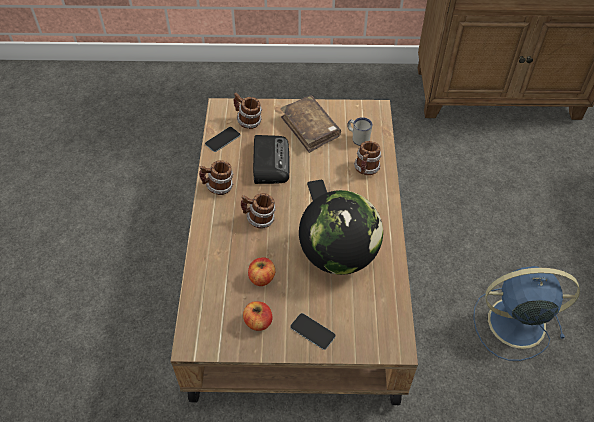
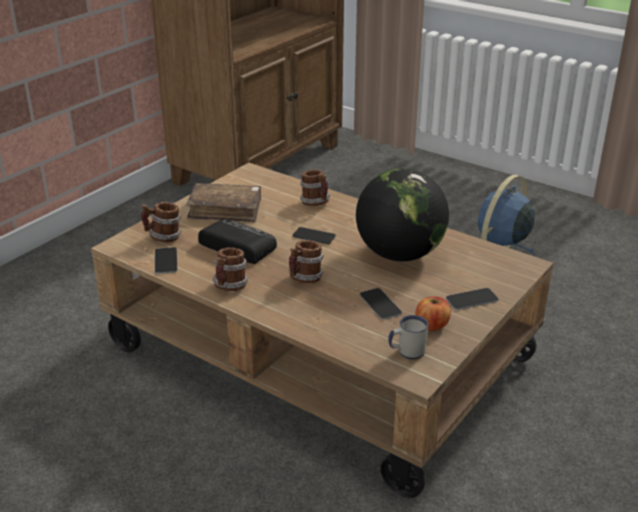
camera: 55 degrees left, 20 degrees down
apple [248,257,275,286] -> phone [360,288,402,320]
white mug [347,117,372,146] -> white mug moved to [388,315,429,359]

